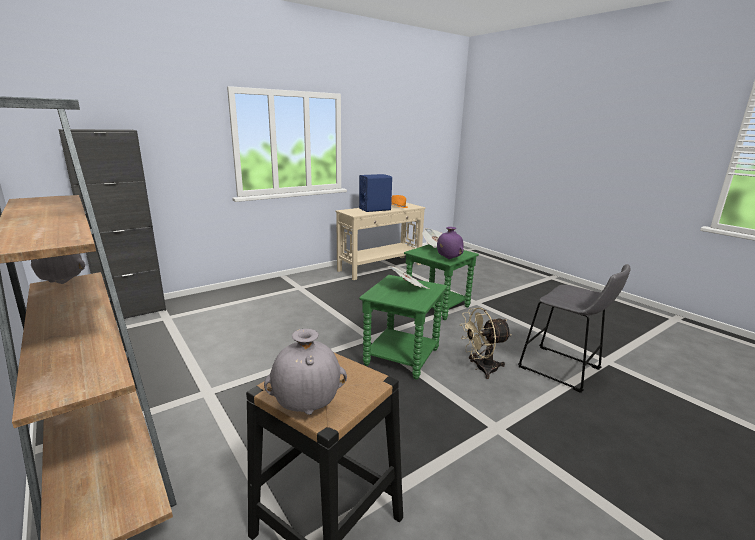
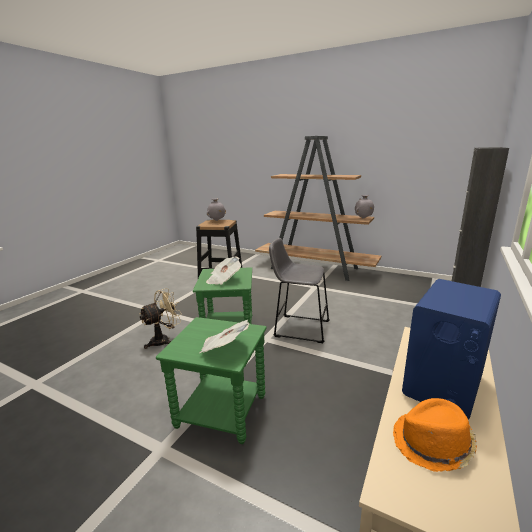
camera: 155 degrees right, 0 degrees up
purple vase [437,227,464,259] -> none
grey stool [518,264,630,393] -> grey stool moved to [269,238,330,343]

